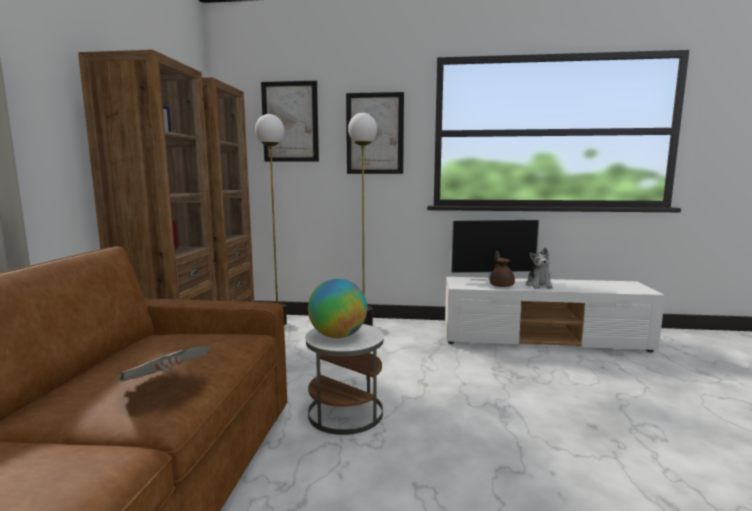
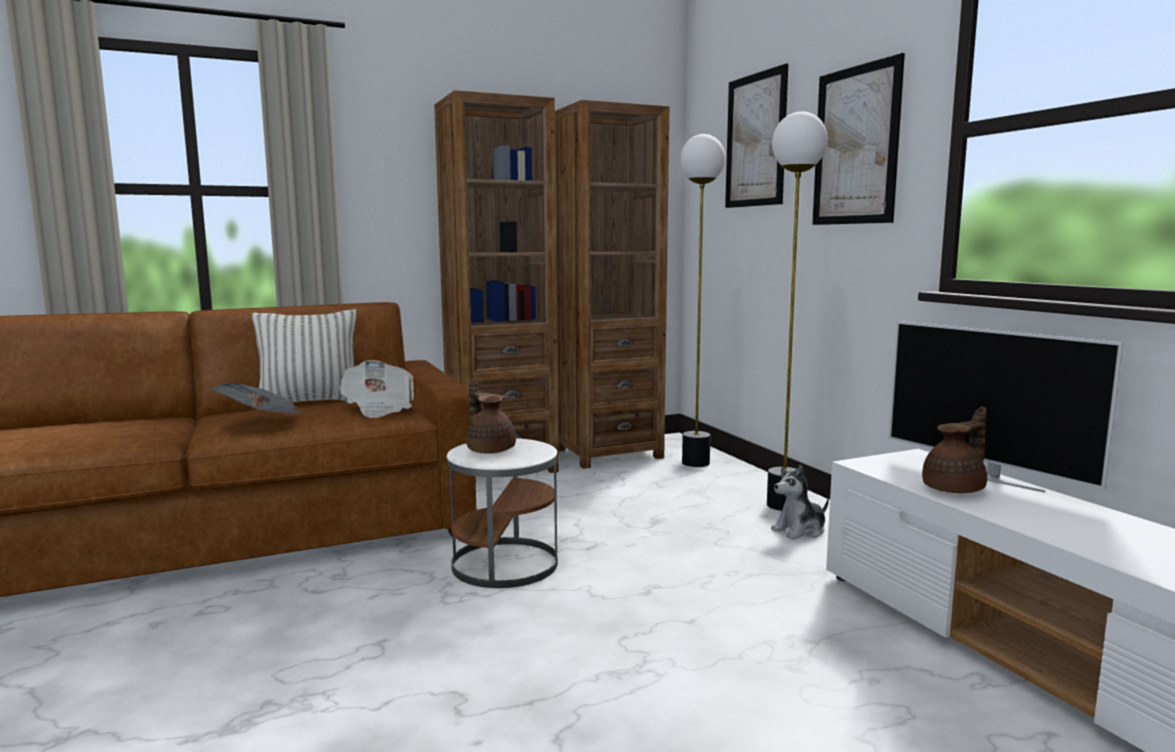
camera: 60 degrees right, 0 degrees up
globe [308,279,367,338] -> brown teapot [466,379,516,454]
plush toy [526,247,553,289] -> plush toy moved to [771,465,829,540]
none -> pillow [252,309,357,402]
none -> newspaper [339,360,414,418]

